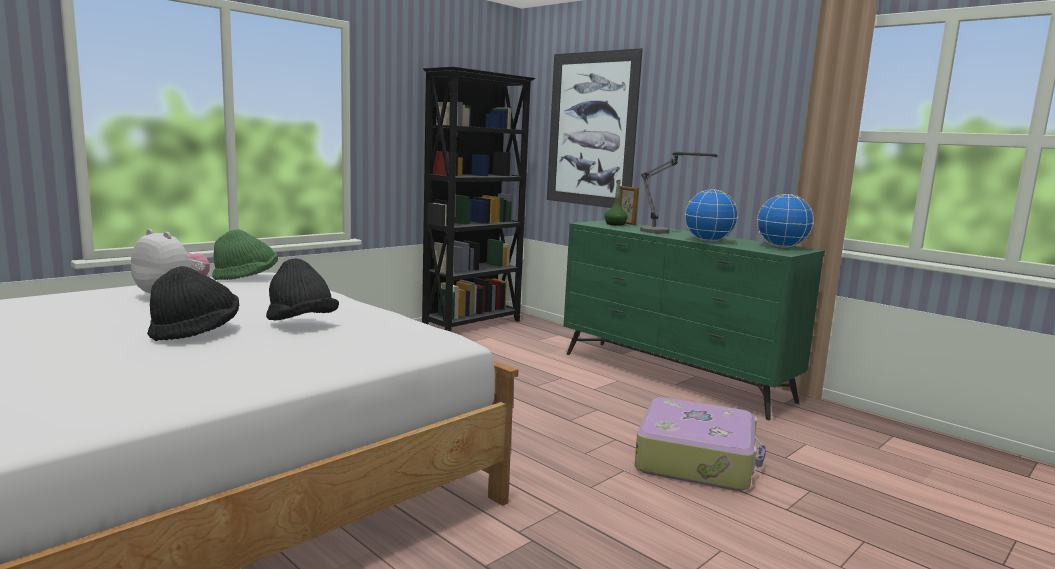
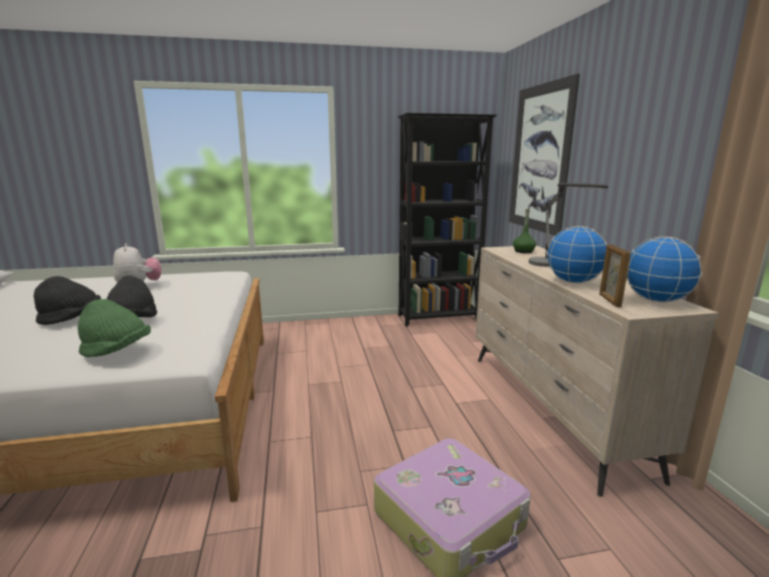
camera: 35 degrees right, 5 degrees up
green hat [212,229,278,280] -> green hat moved to [78,299,151,357]
green dresser [564,220,825,420] -> beige dresser [475,246,719,497]
picture frame [620,186,639,225] -> picture frame moved to [599,244,631,307]

